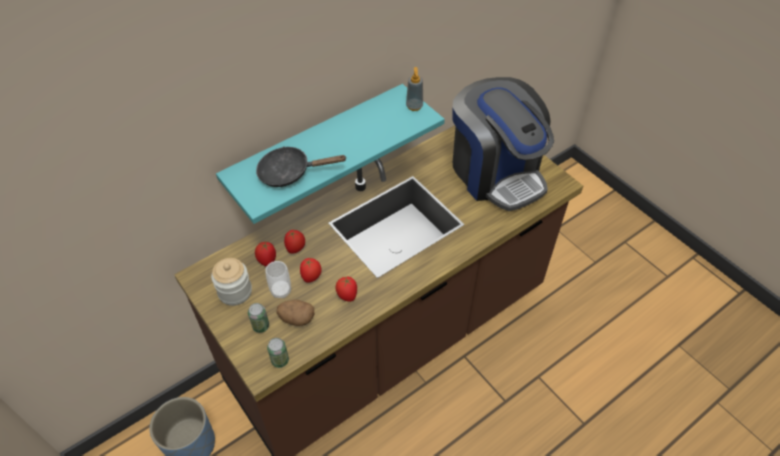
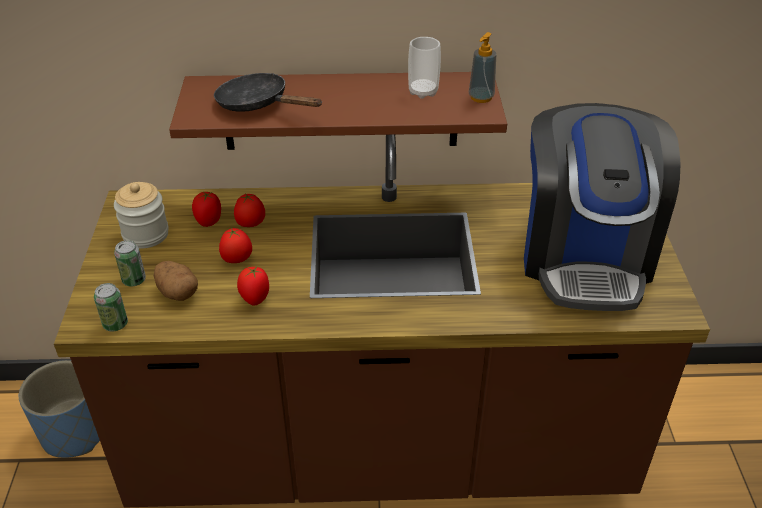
camera: 35 degrees right, 10 degrees down
turquoise shelf [216,84,445,224] -> brown shelf [169,72,507,150]
cup [265,261,291,298] -> cup moved to [408,37,441,99]

